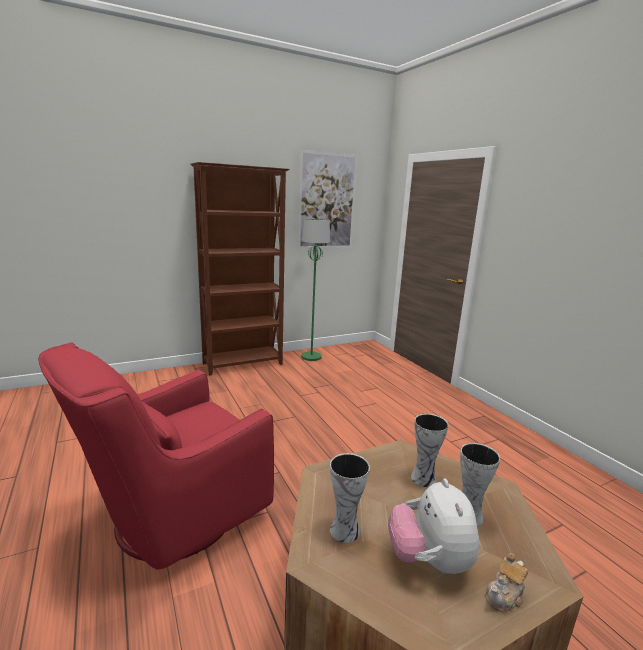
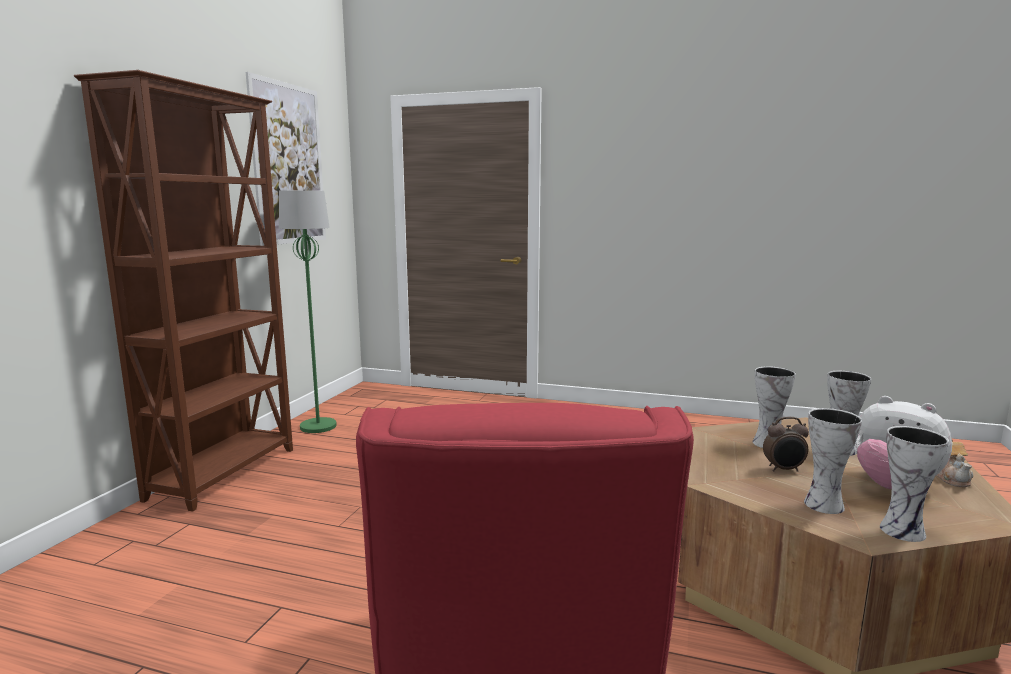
camera: 45 degrees left, 5 degrees down
none -> alarm clock [763,417,809,472]
none -> vase [880,426,949,542]

